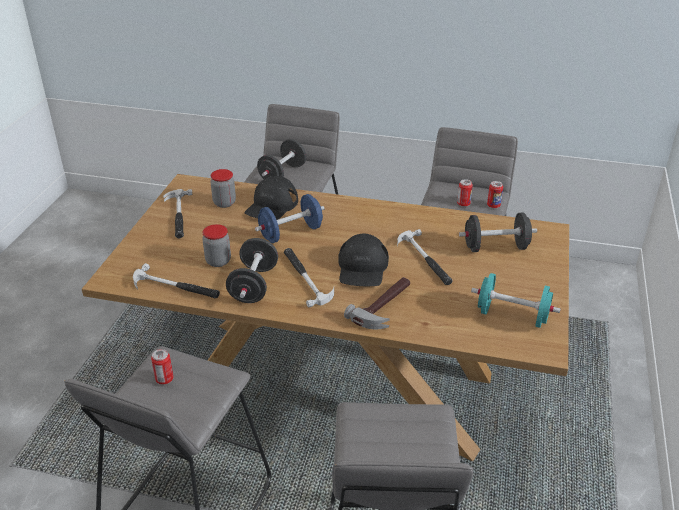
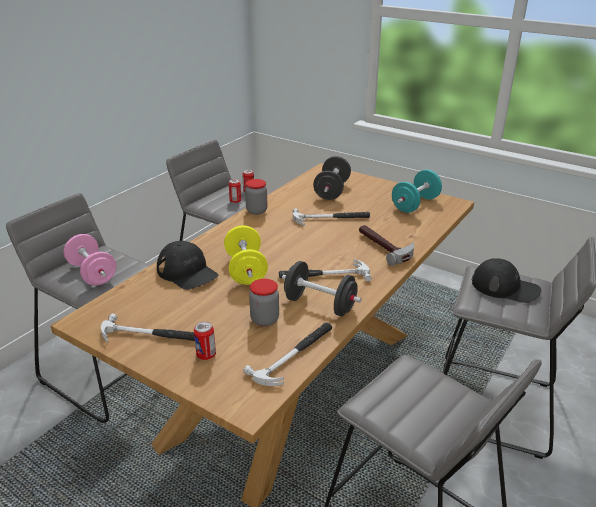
camera: 70 degrees left, 5 degrees down
can [151,349,174,384] -> can moved to [194,321,216,360]
jar [210,169,236,208] -> jar moved to [245,179,267,215]
blue dumbbell [255,194,324,243] -> yellow dumbbell [224,226,268,285]
black dumbbell [257,139,306,179] -> pink dumbbell [64,234,116,286]
black cap [338,234,389,286] -> black cap moved to [472,258,541,303]

